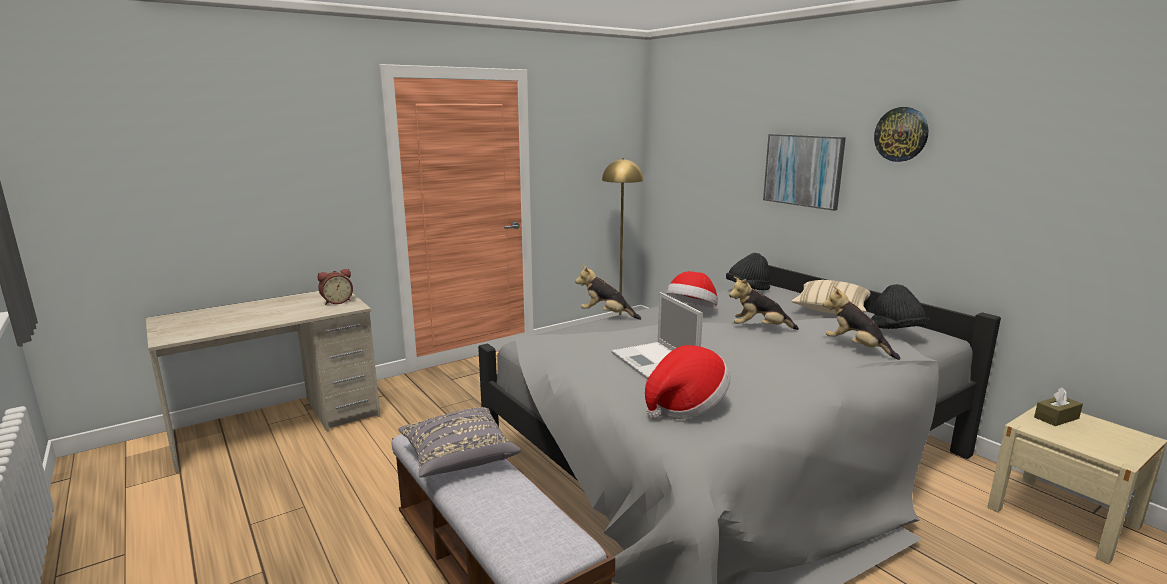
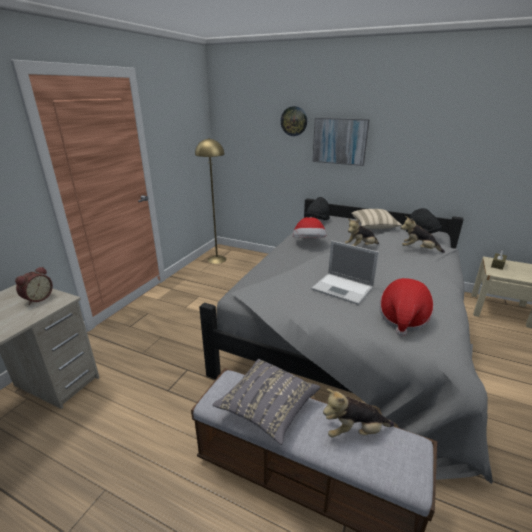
camera: 30 degrees left, 10 degrees up
plush toy [575,265,641,320] -> plush toy moved to [323,389,394,437]
wall clock [874,107,928,162] -> wall clock moved to [281,106,307,136]

